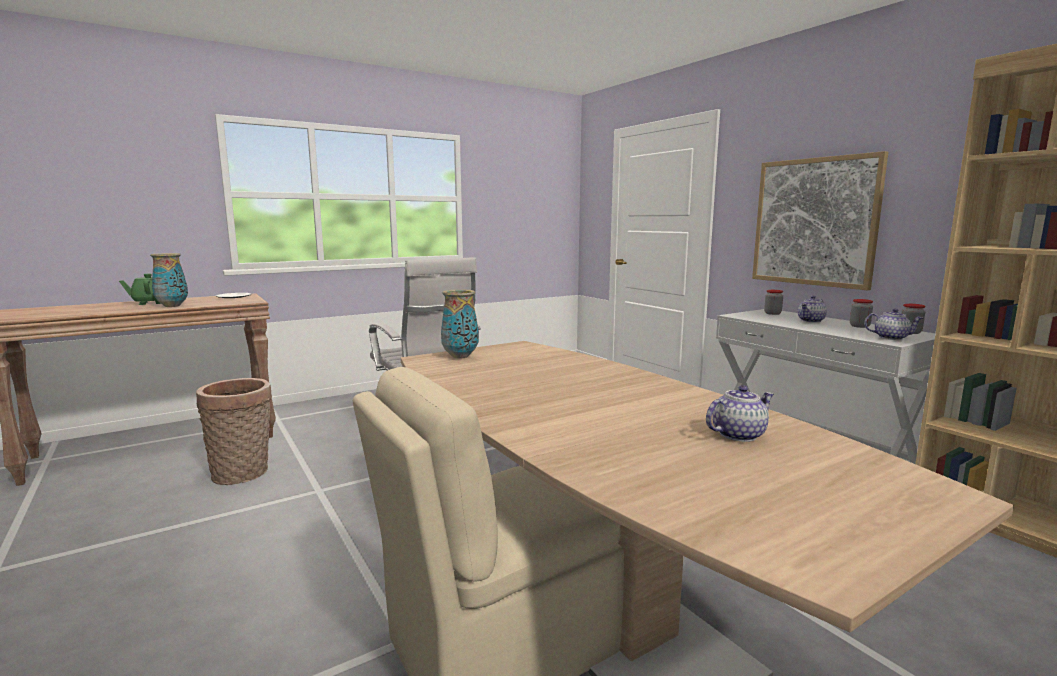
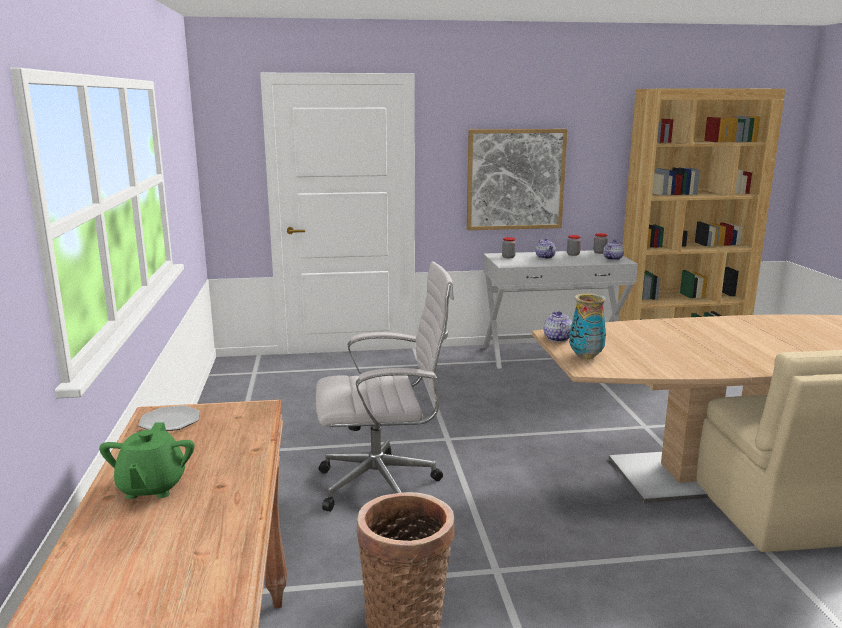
camera: 65 degrees left, 5 degrees up
vase [150,253,188,307] -> none
teapot [706,385,774,442] -> teapot moved to [544,311,572,342]

